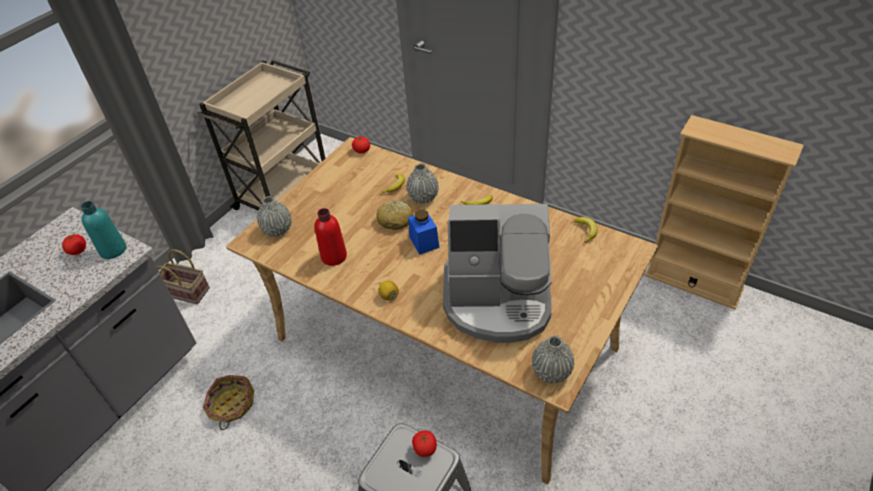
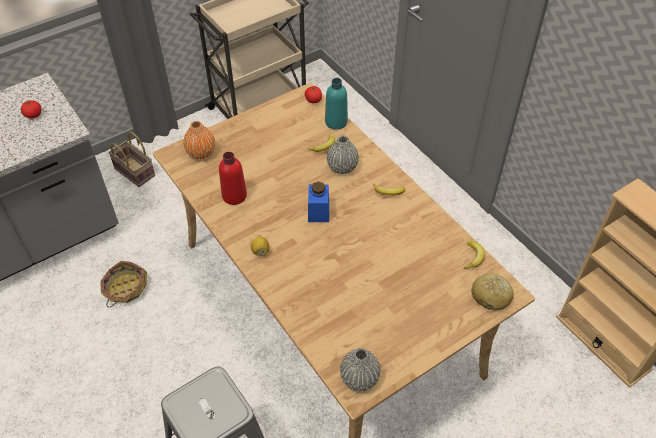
camera: 20 degrees right, 5 degrees up
turquoise bottle [81,201,126,259] -> turquoise bottle moved to [325,78,348,130]
grey vase [257,196,292,237] -> orange vase [183,121,215,159]
bread [376,200,414,230] -> bread moved to [471,273,514,310]
tomato [412,430,437,457] -> none
coffee machine [443,204,552,343] -> none

